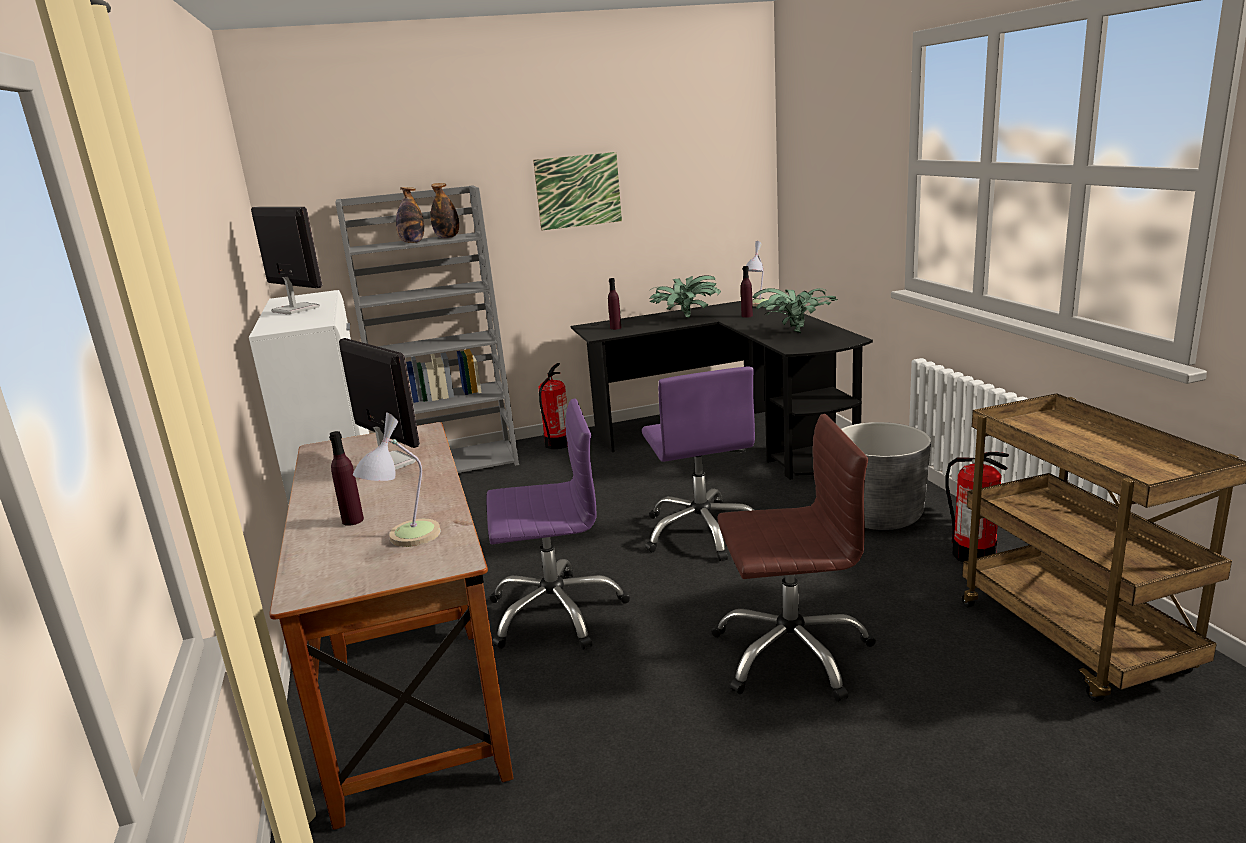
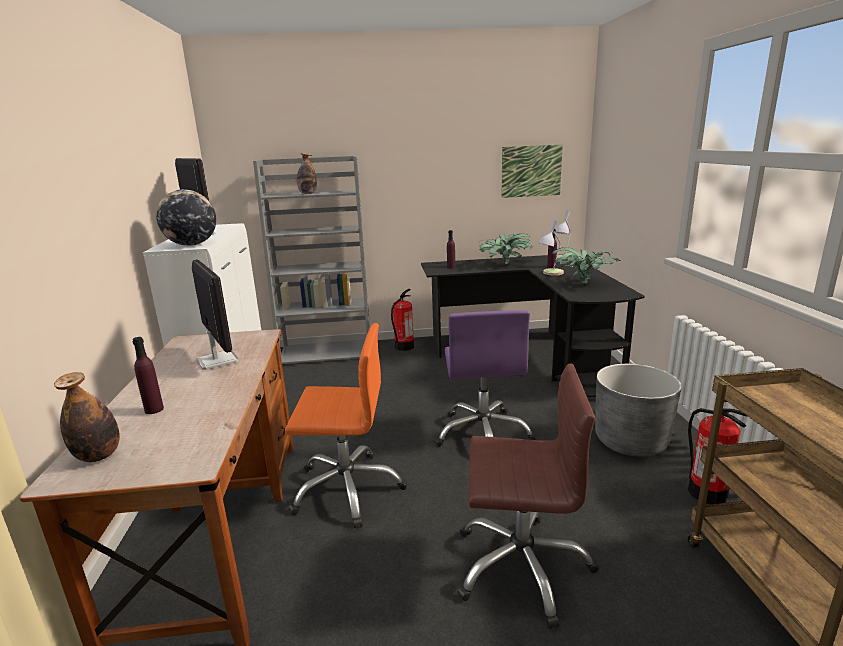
camera: 10 degrees right, 0 degrees up
table lamp [353,412,441,547] -> table lamp moved to [538,220,564,275]
bottle [431,183,459,238] -> bottle moved to [54,372,120,462]
purple office chair [487,399,630,650] -> orange office chair [285,323,407,528]
picture [533,152,622,231] -> picture moved to [501,144,563,198]
none -> globe [156,189,216,246]

